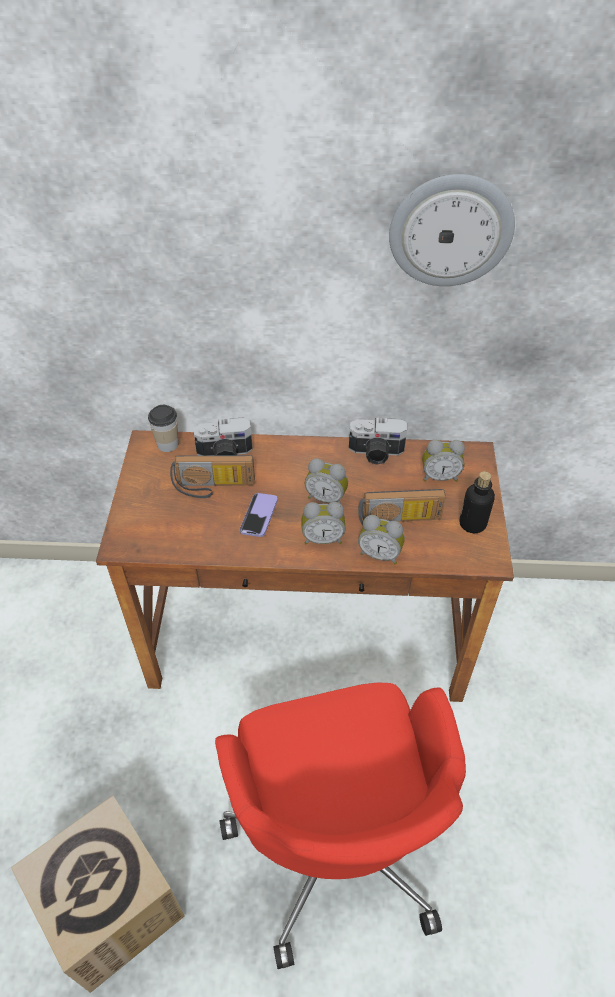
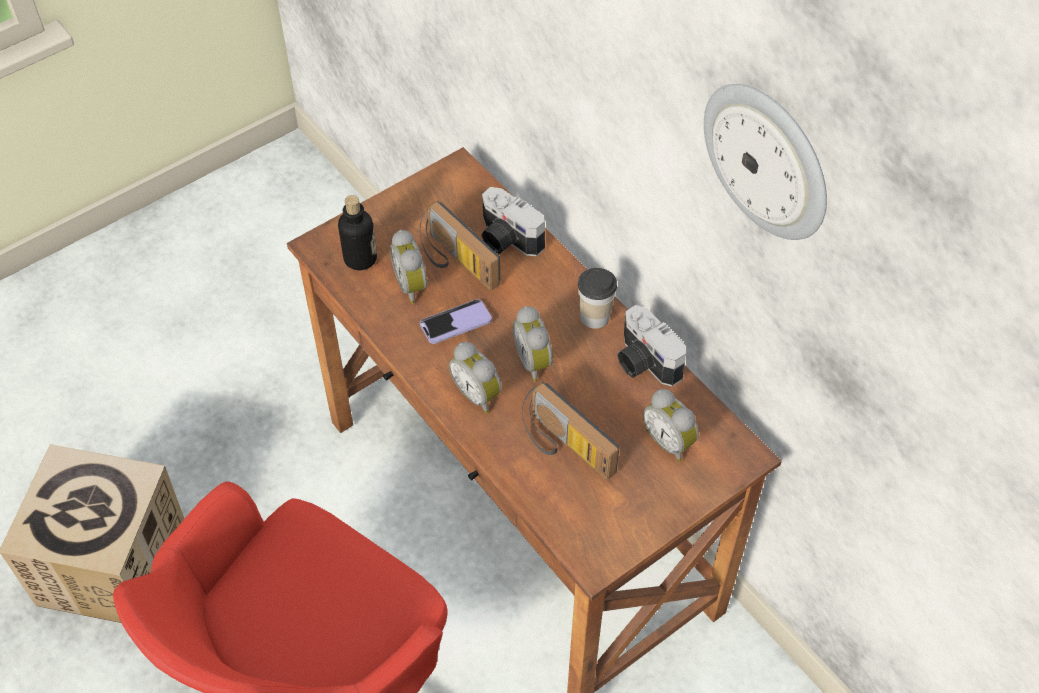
camera: 50 degrees right, 5 degrees up
cup [148,405,178,452] -> cup moved to [578,268,617,329]
alarm clock [358,515,405,565] -> alarm clock moved to [390,230,428,304]
bottle [459,471,495,533] -> bottle moved to [338,195,377,270]

